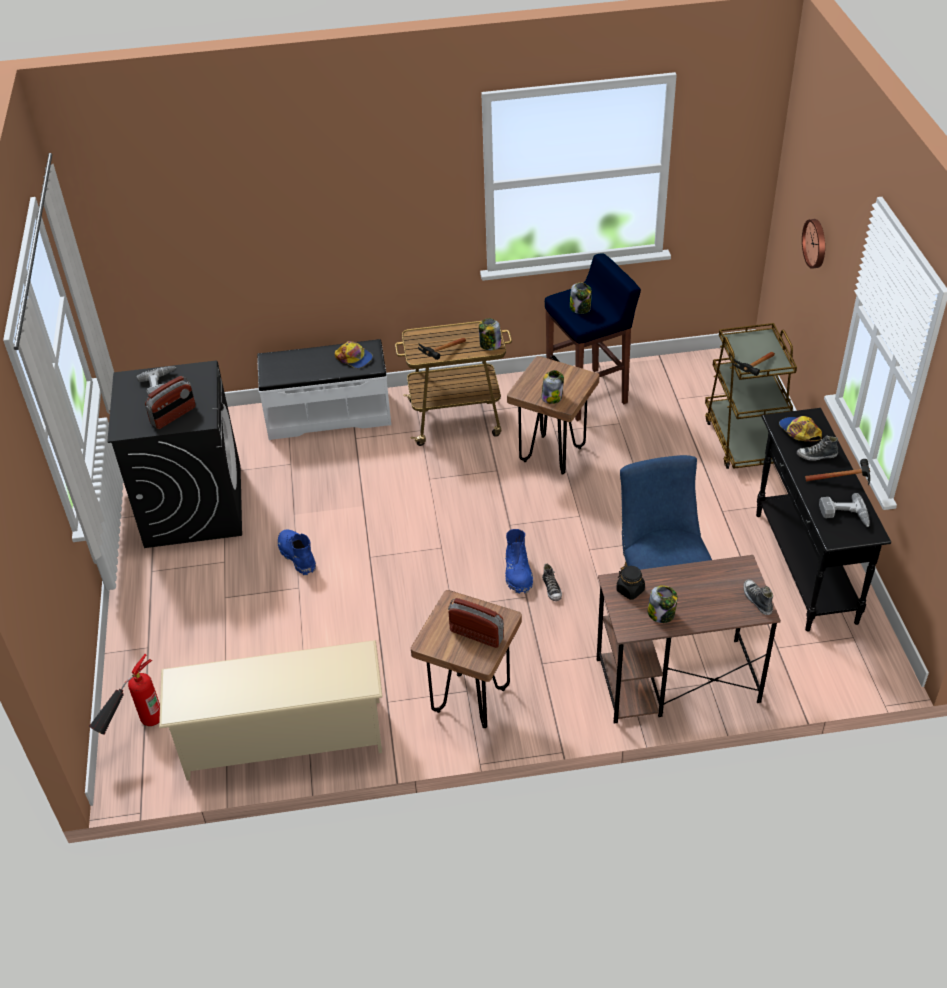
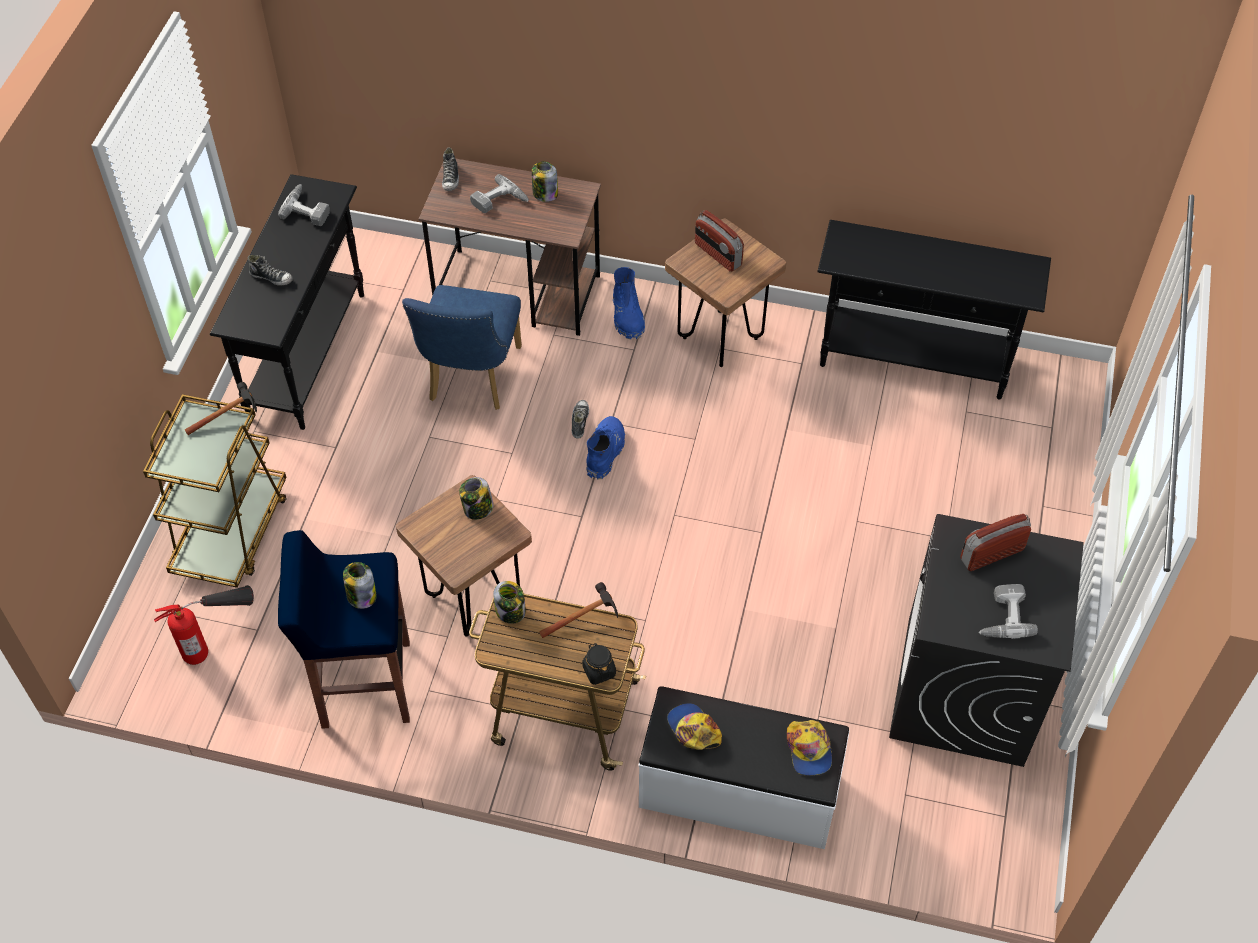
camera: 160 degrees left, 10 degrees up
fire extinguisher [89,654,160,735] -> fire extinguisher moved to [154,585,254,665]
beige shoe rack [159,640,383,781] -> black console table [817,220,1051,400]
blue boot [278,530,316,575] -> blue boot moved to [613,267,645,339]
black jar [616,566,645,600] -> black jar moved to [582,643,616,685]
cap [779,416,822,442] -> cap moved to [787,720,832,776]
wall clock [802,219,825,269] -> none
hammer [805,459,870,485] -> none
none -> power drill [470,174,529,213]

